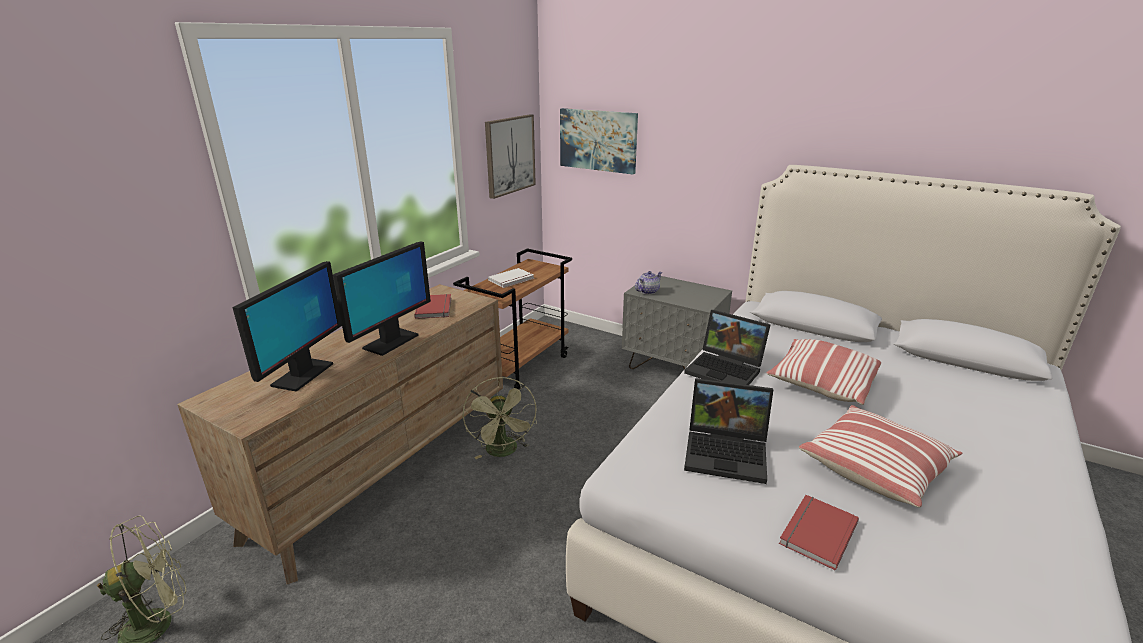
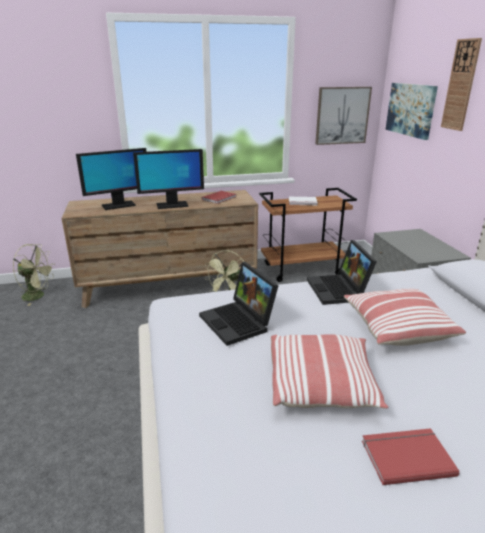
camera: 45 degrees right, 0 degrees up
teapot [635,271,662,295] -> none
red book [779,495,859,570] -> red book moved to [362,428,459,485]
none -> wall clock [441,38,482,131]

